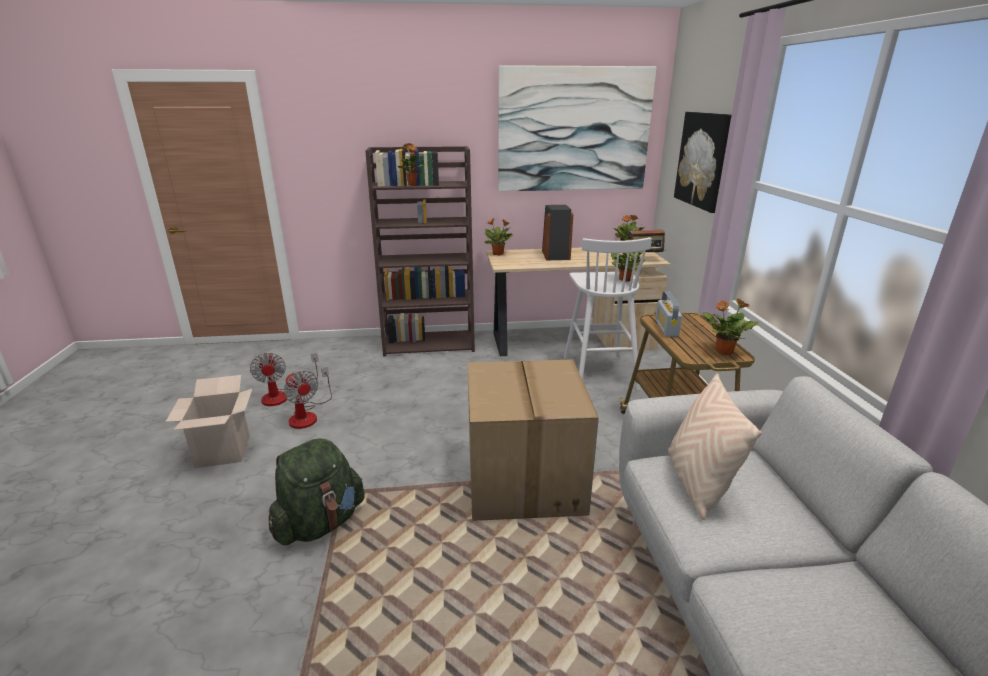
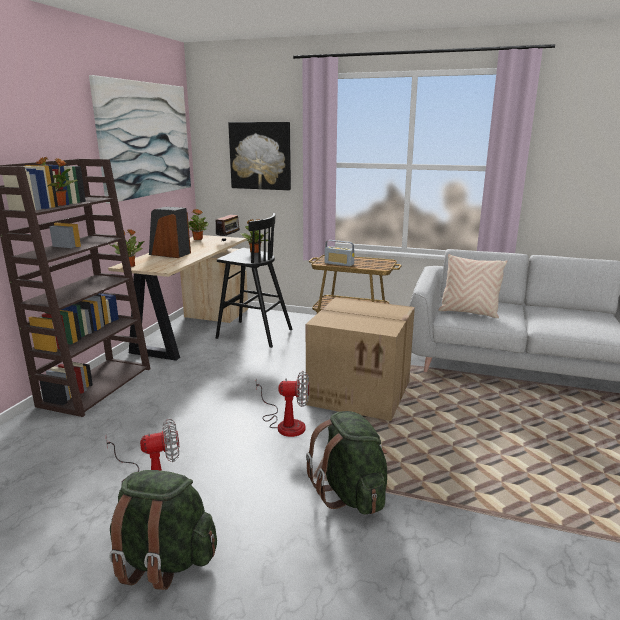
camera: 65 degrees left, 5 degrees down
cardboard box [166,375,253,468] -> green backpack [109,470,217,590]
fan [250,353,318,406] -> fan moved to [256,371,309,437]
white stool [564,237,652,391] -> black stool [216,213,293,348]
potted plant [703,299,759,355] -> none

